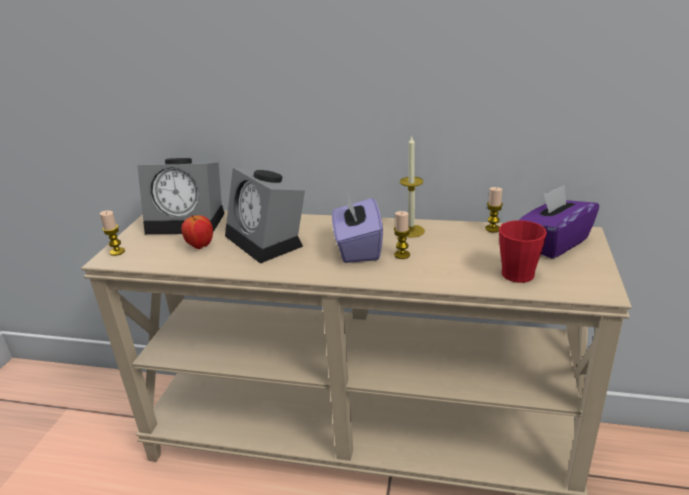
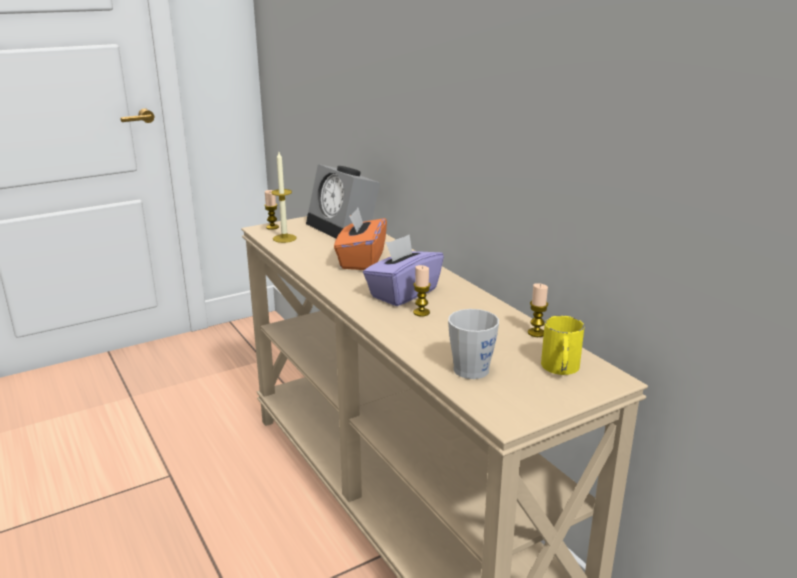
camera: 45 degrees right, 5 degrees down
apple [181,215,213,249] -> none
alarm clock [225,168,305,263] -> orange tissue box [334,208,387,270]
candle [400,135,425,238] -> candle moved to [271,152,297,243]
red mug [499,220,547,283] -> grey mug [448,309,499,379]
purple tissue box [519,184,599,259] -> yellow mug [541,315,584,375]

